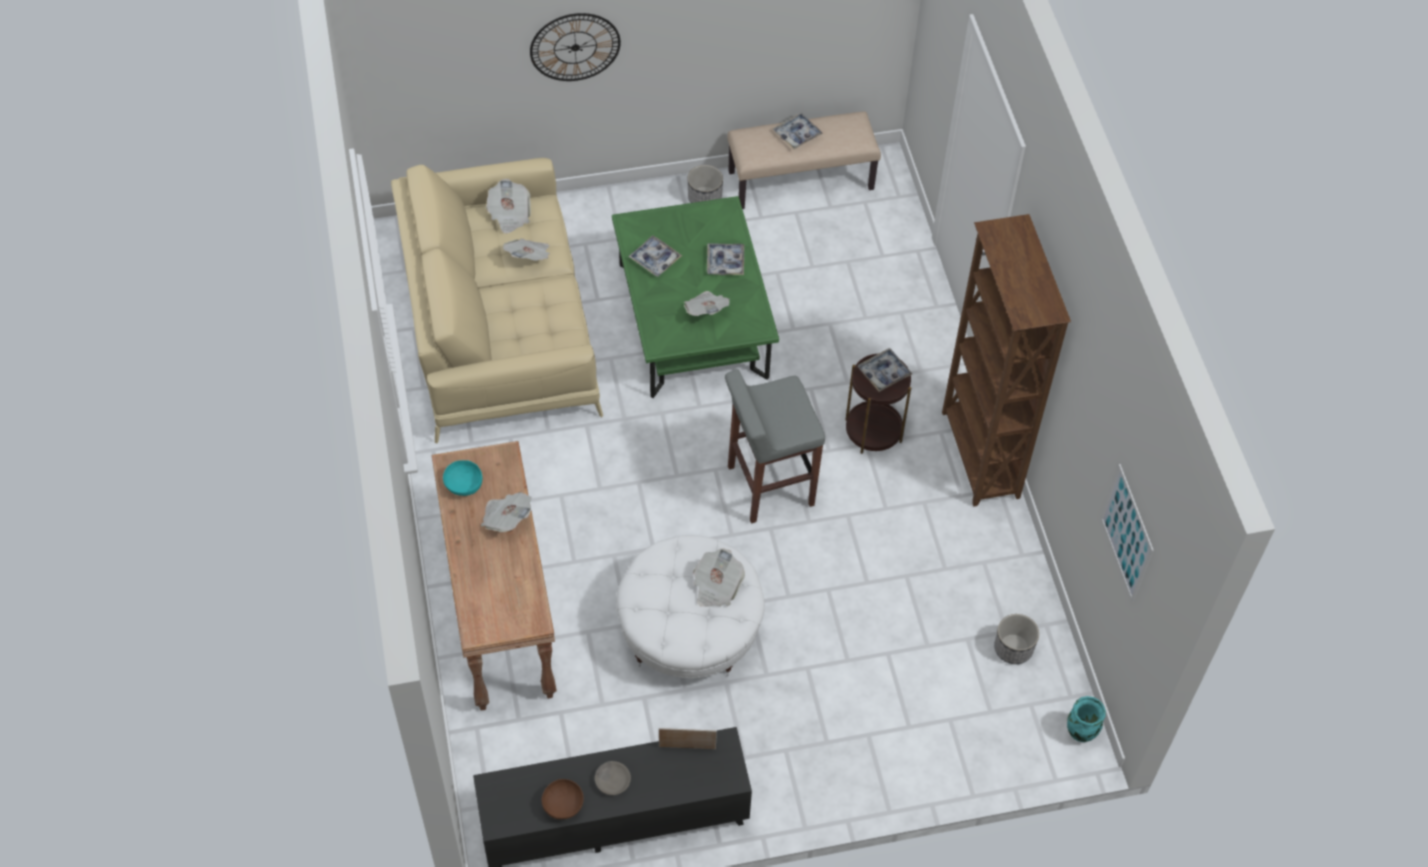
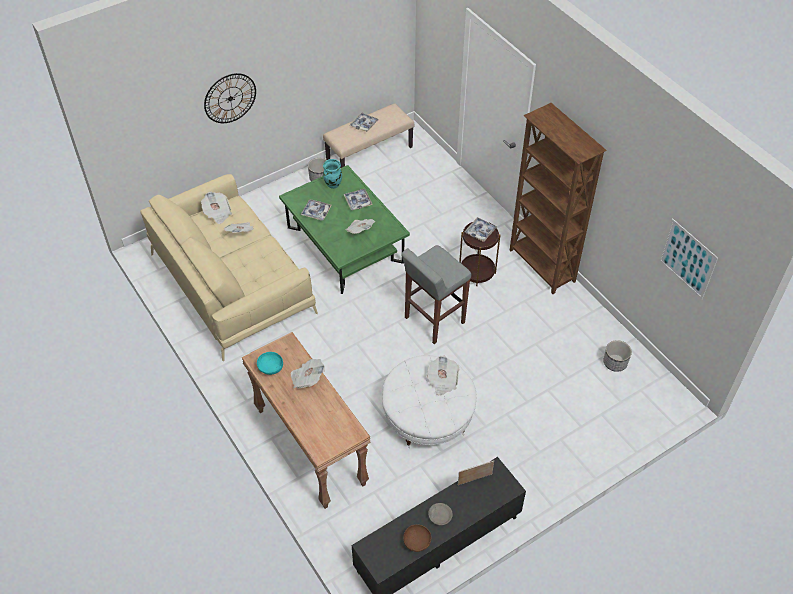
camera: 20 degrees left, 5 degrees down
turquoise vase [1067,696,1106,742] -> turquoise vase moved to [323,159,342,189]

